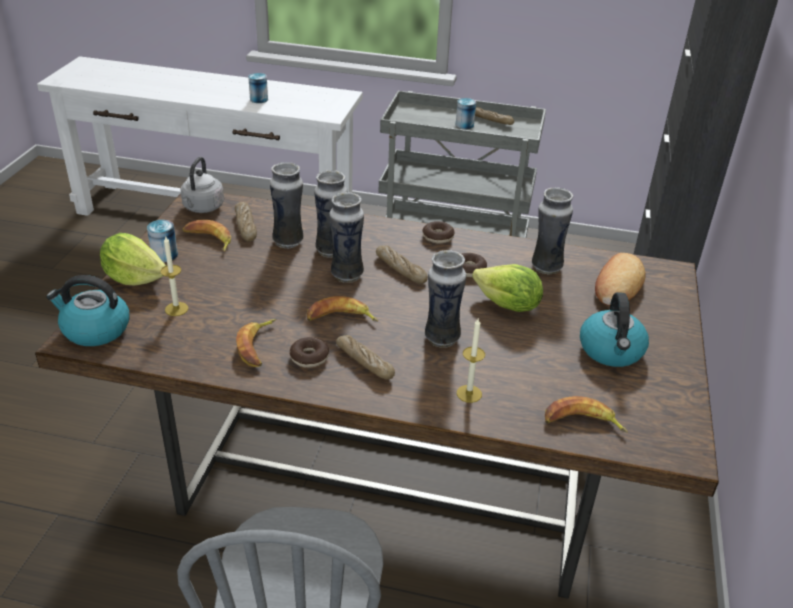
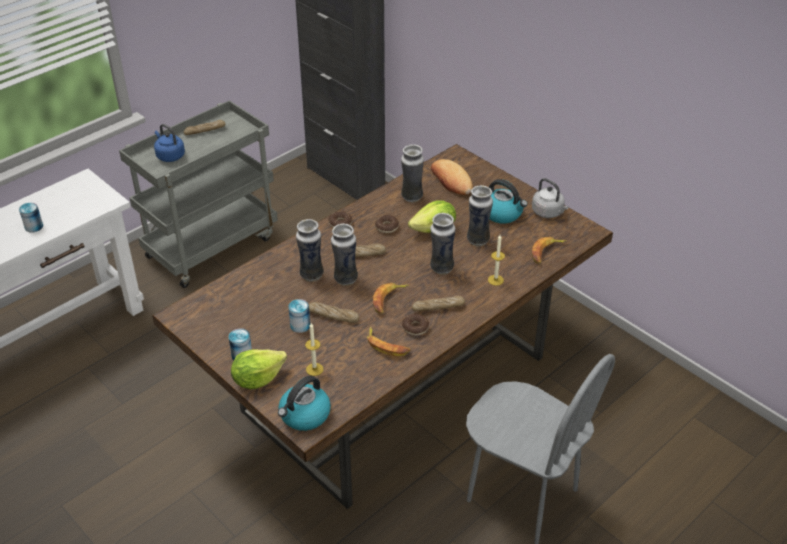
camera: 55 degrees left, 5 degrees up
grey kettle [180,157,224,213] -> grey kettle moved to [532,178,568,218]
banana [182,220,231,252] -> none
bread [235,202,257,242] -> bread moved to [309,302,359,323]
vase [270,162,304,248] -> vase moved to [467,185,493,246]
can [456,98,476,129] -> can moved to [288,299,310,333]
none -> blue kettle [154,124,185,162]

